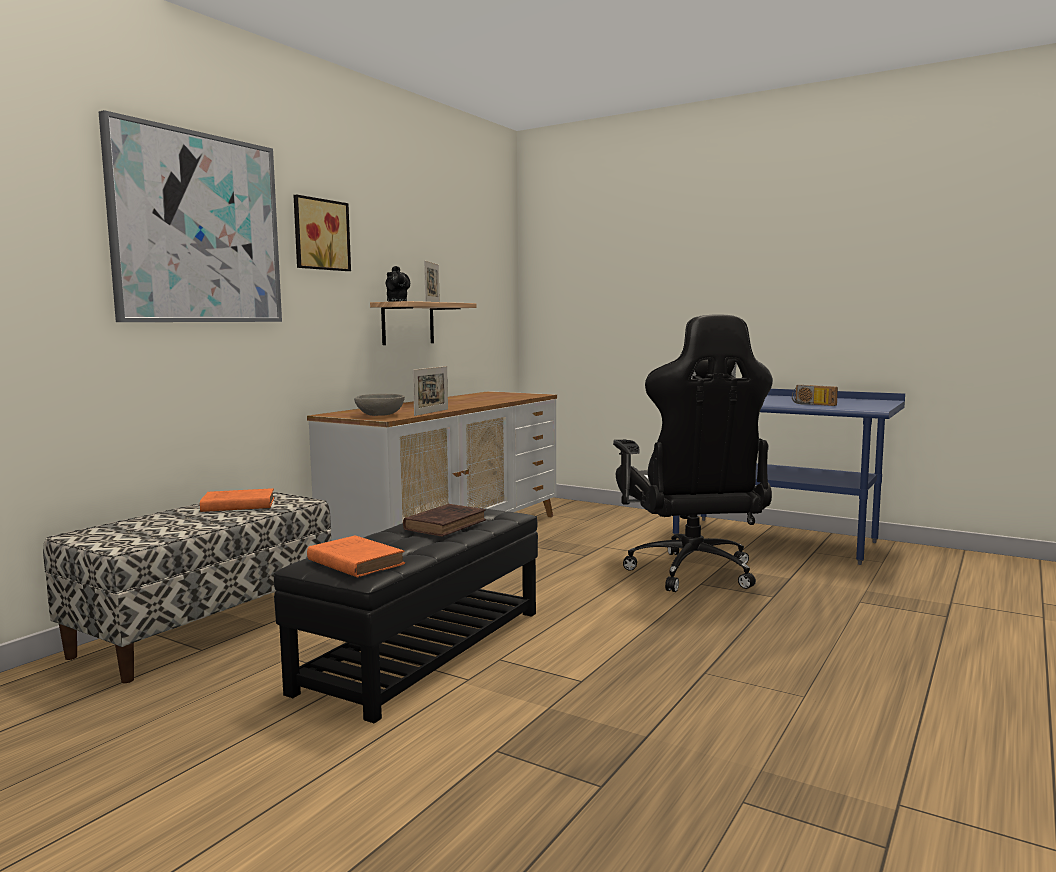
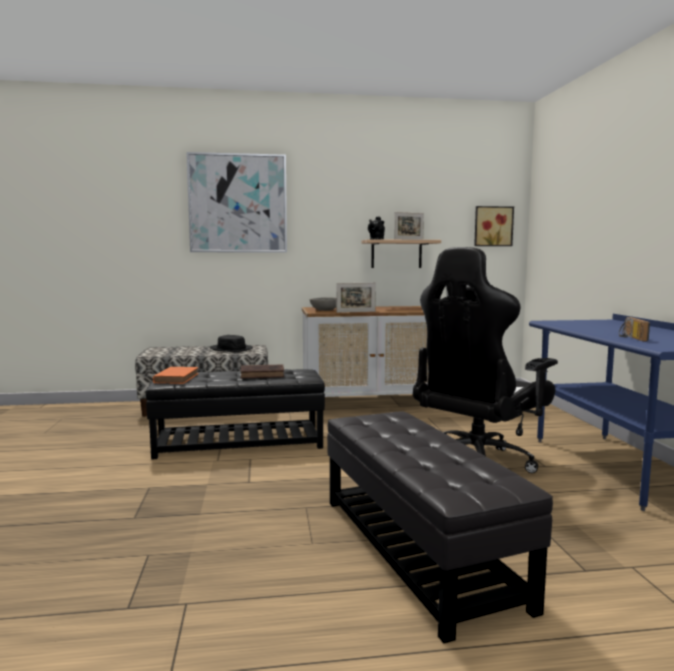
camera: 50 degrees right, 0 degrees up
orange book [200,488,274,512] -> black hat [210,335,253,352]
picture [293,194,351,271] -> picture moved to [474,206,514,246]
none -> black ottoman [327,411,553,644]

